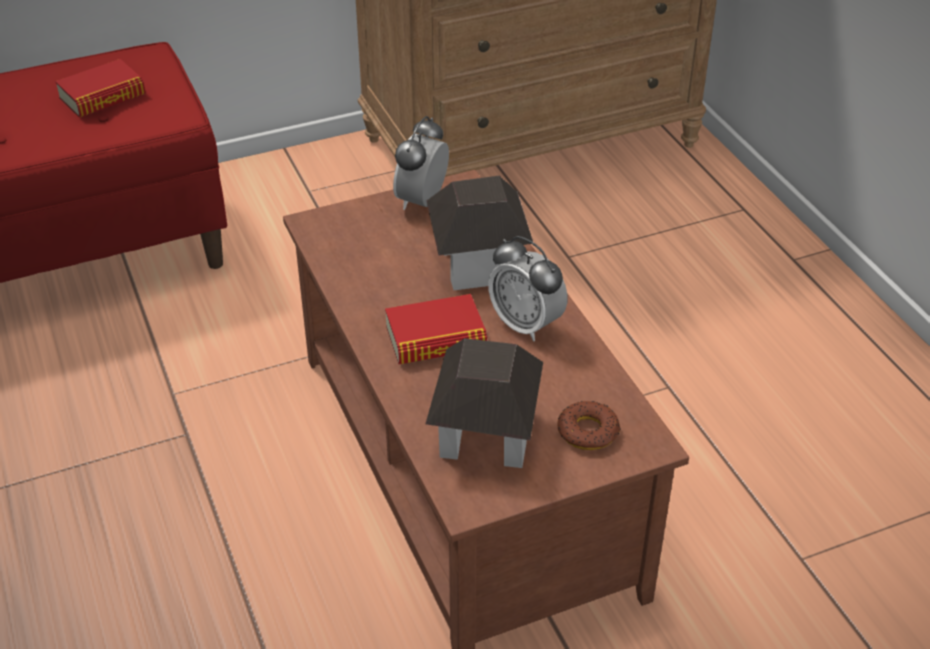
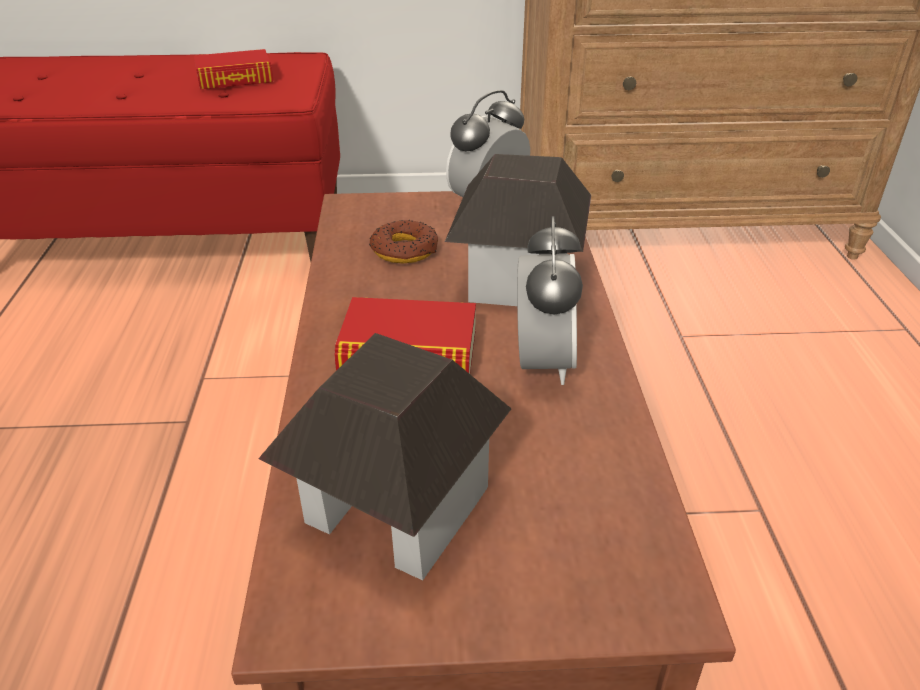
camera: 20 degrees right, 5 degrees down
alarm clock [488,236,567,341] -> alarm clock turned 150 degrees counterclockwise [517,216,583,385]
donut [557,401,621,450] -> donut moved to [369,220,438,264]

